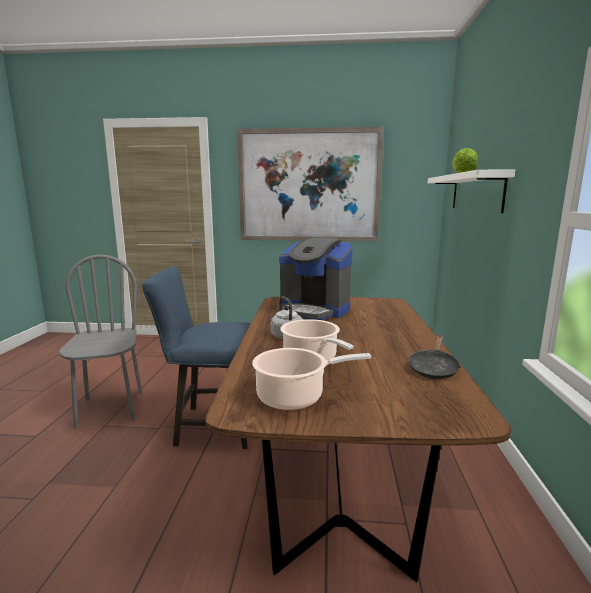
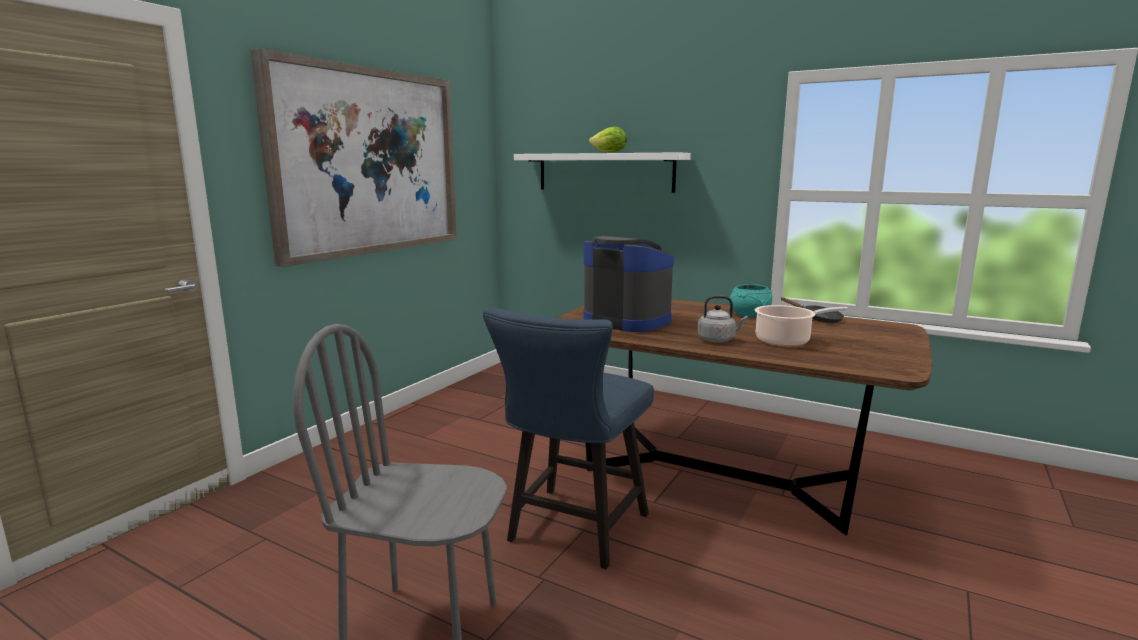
camera: 65 degrees left, 0 degrees up
cooking pot [252,348,371,410] -> none
coffee machine [279,238,353,320] -> coffee machine turned 105 degrees counterclockwise [583,236,674,332]
none -> turquoise bowl [728,284,772,317]

